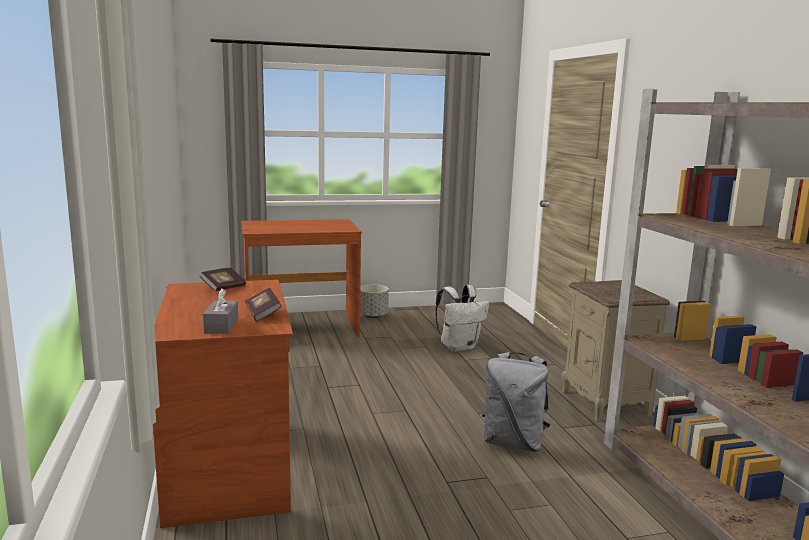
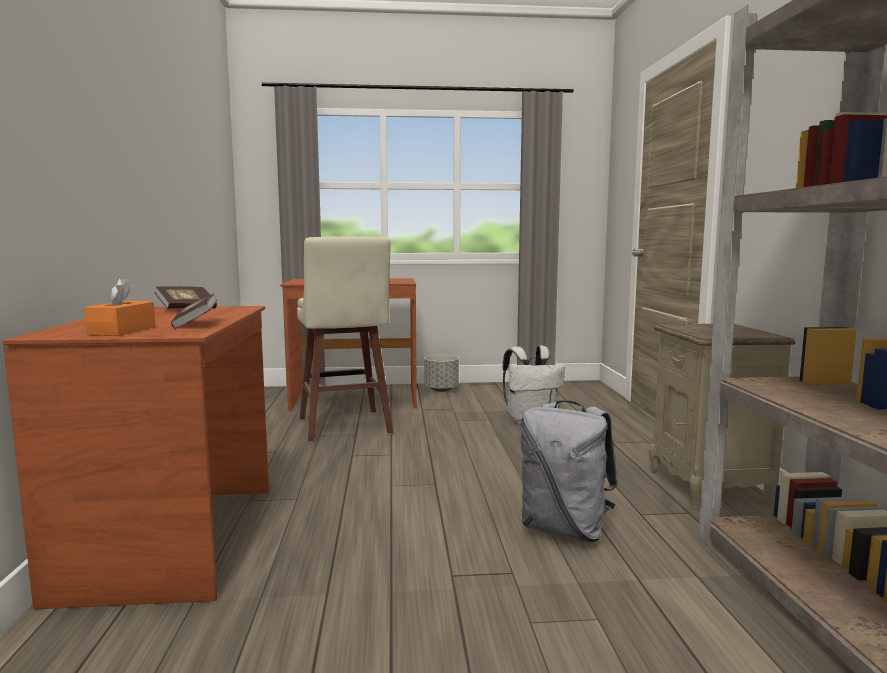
camera: 10 degrees right, 5 degrees down
grey tissue box [203,288,238,334] -> orange tissue box [84,278,156,336]
none -> beige stool [297,237,393,442]

